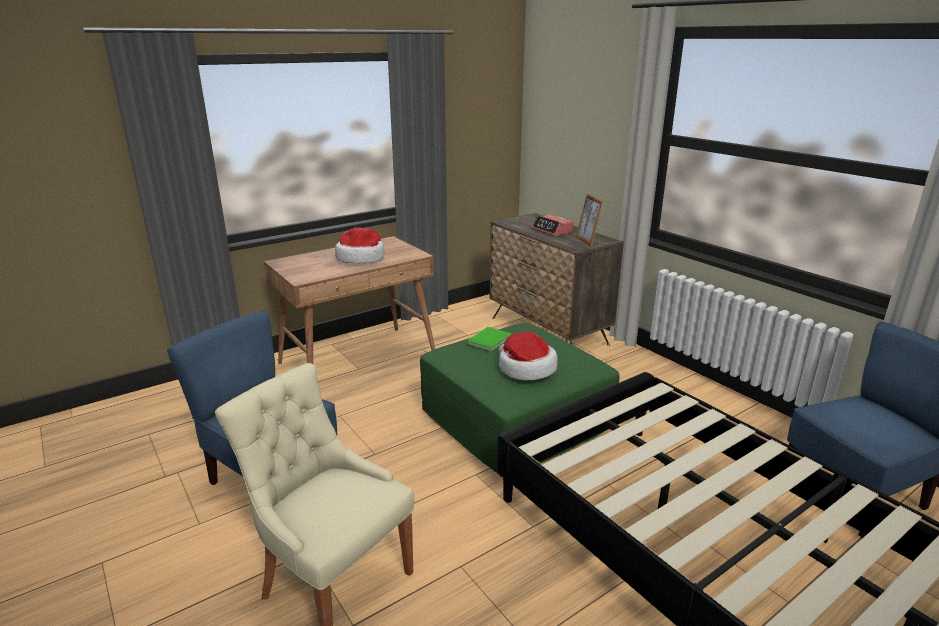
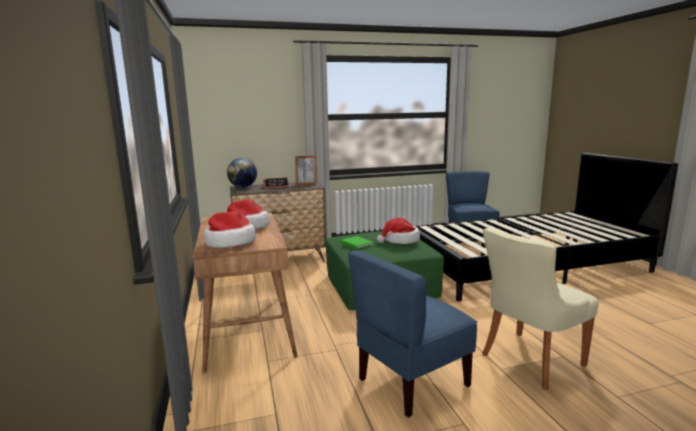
camera: 70 degrees left, 10 degrees down
none -> hat [204,211,256,248]
none -> globe [227,158,257,188]

